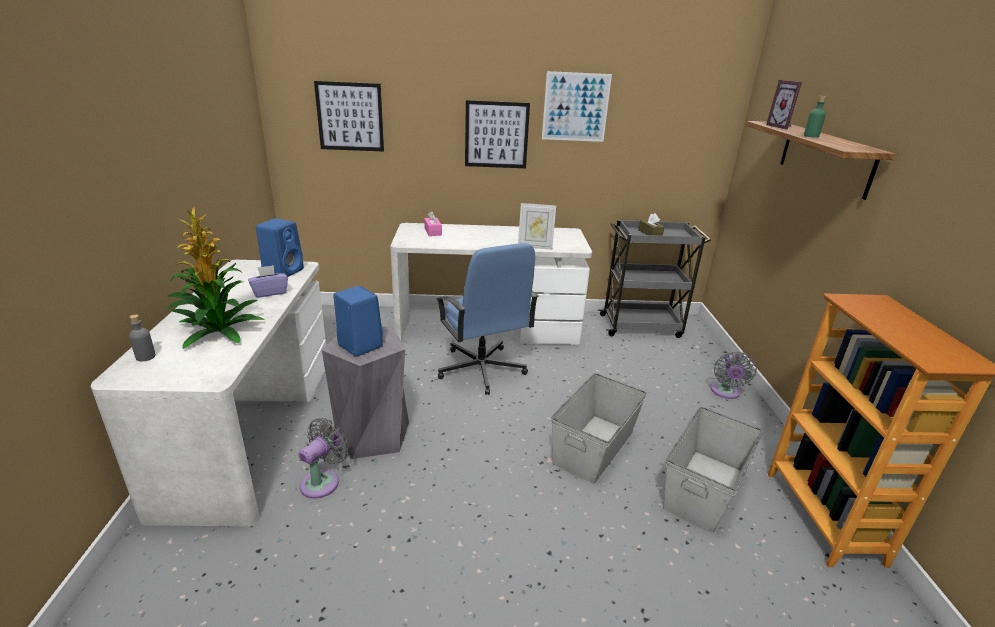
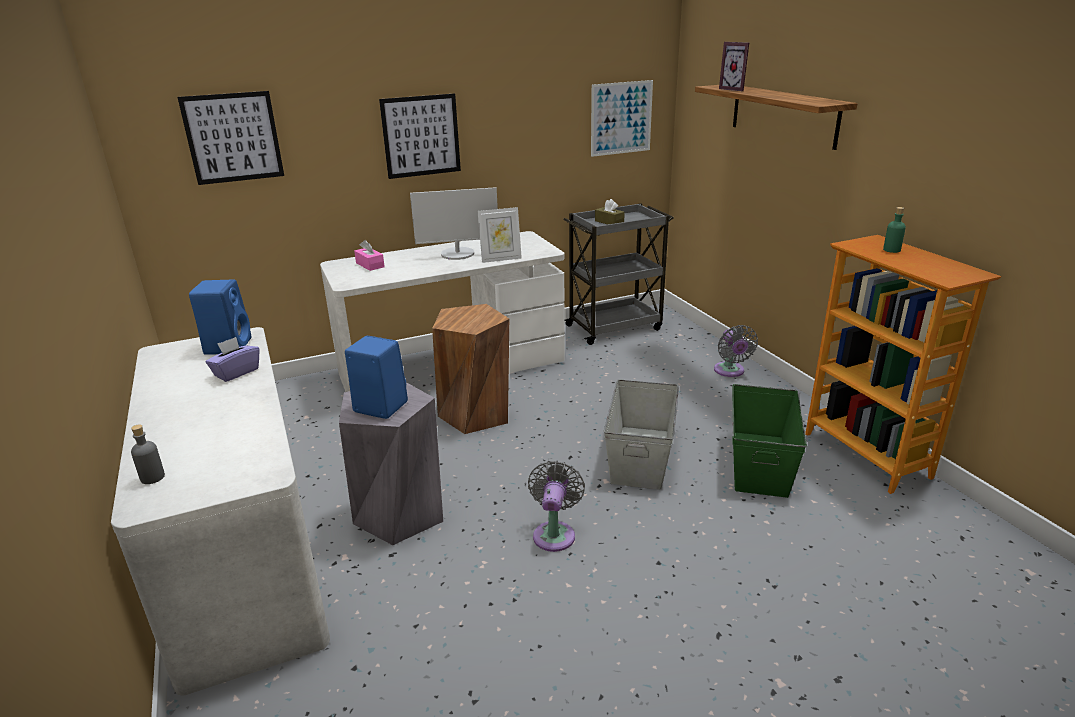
camera: 20 degrees left, 0 degrees up
potted plant [167,206,265,349] -> none
grey fan [299,418,349,499] -> grey fan moved to [528,460,585,552]
blue office chair [436,243,539,395] -> brown stool [432,304,509,434]
picture [542,71,612,142] -> picture moved to [591,80,653,157]
grey storage box [663,407,763,533] -> green storage box [732,384,807,498]
green bottle [804,96,826,138] -> green bottle moved to [883,207,906,253]
none -> monitor [410,187,498,260]

